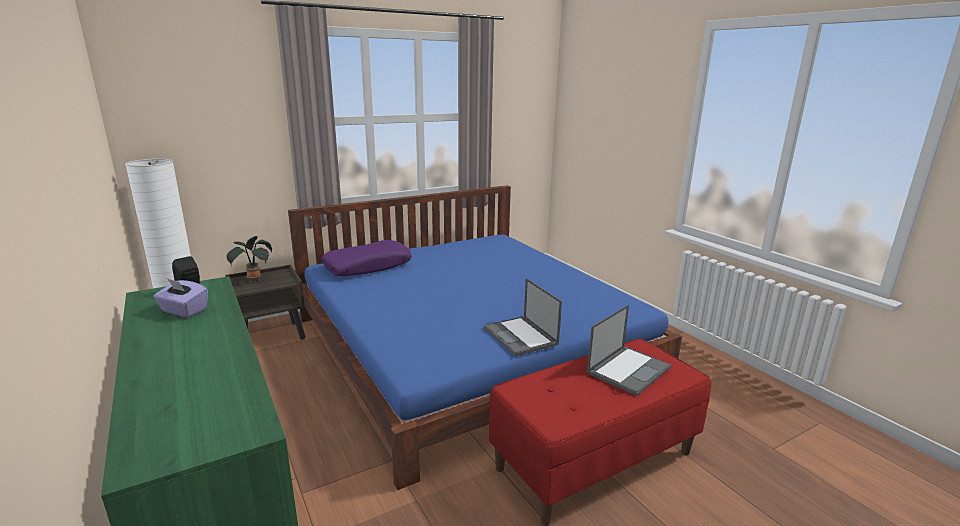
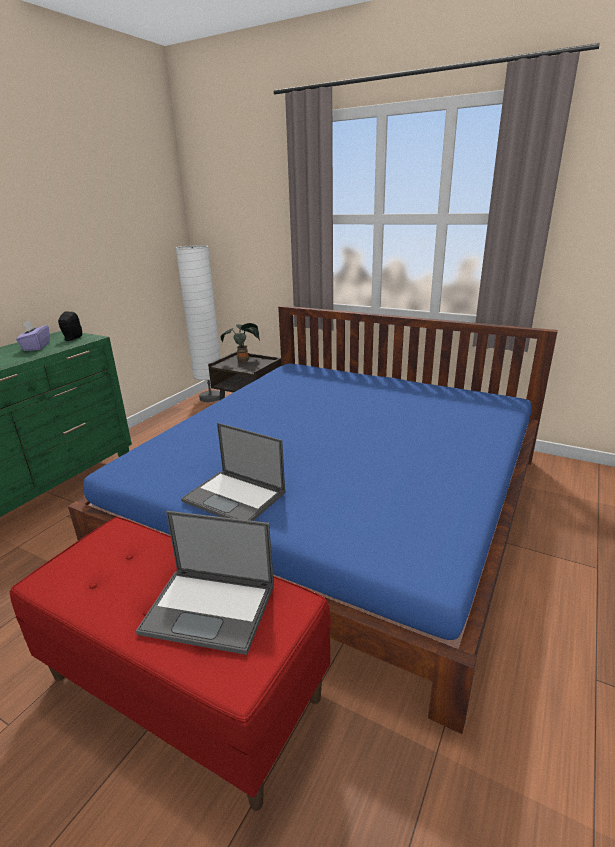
camera: 60 degrees right, 5 degrees up
purple pillow [322,240,412,276] -> none
laptop [484,278,562,356] -> laptop turned 90 degrees counterclockwise [181,423,285,521]

